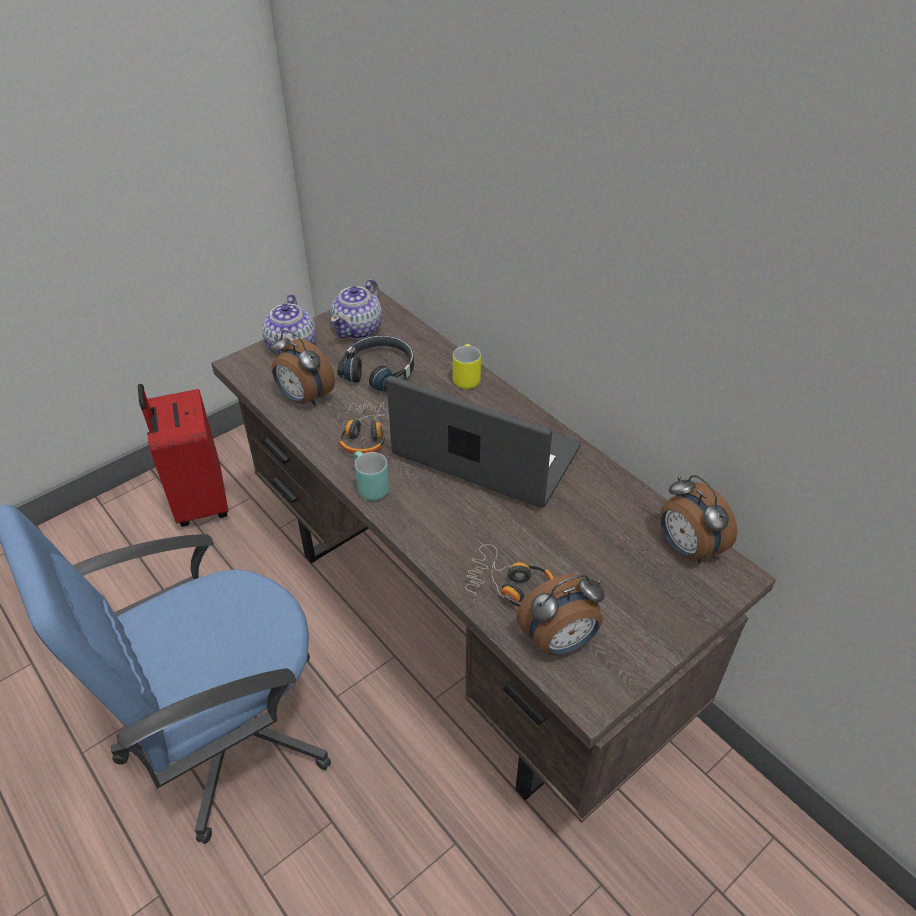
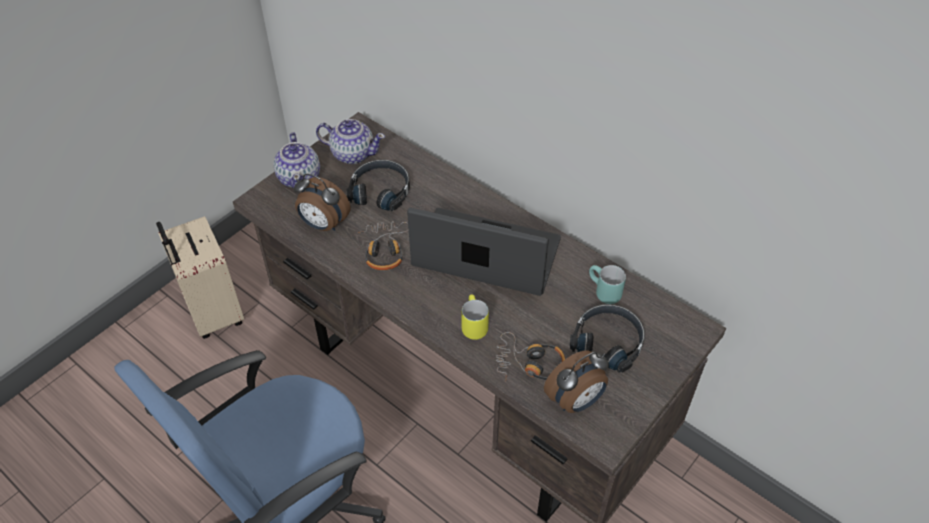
camera: 10 degrees left, 5 degrees up
red suitcase [138,384,228,527] -> beige suitcase [156,216,244,339]
teapot [330,279,382,339] -> teapot turned 90 degrees counterclockwise [316,119,385,164]
turquoise mug [354,451,389,501] -> turquoise mug moved to [589,265,626,304]
yellow mug [453,344,481,389] -> yellow mug moved to [462,295,489,340]
alarm clock [660,475,737,563] -> none
none -> black headphones [570,304,645,373]

